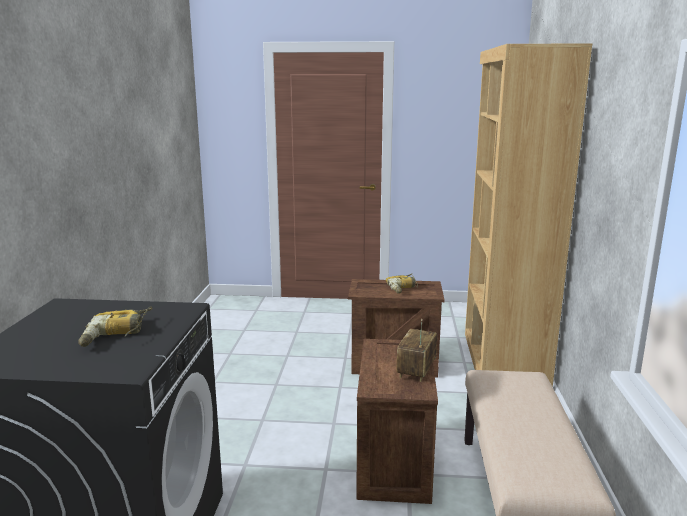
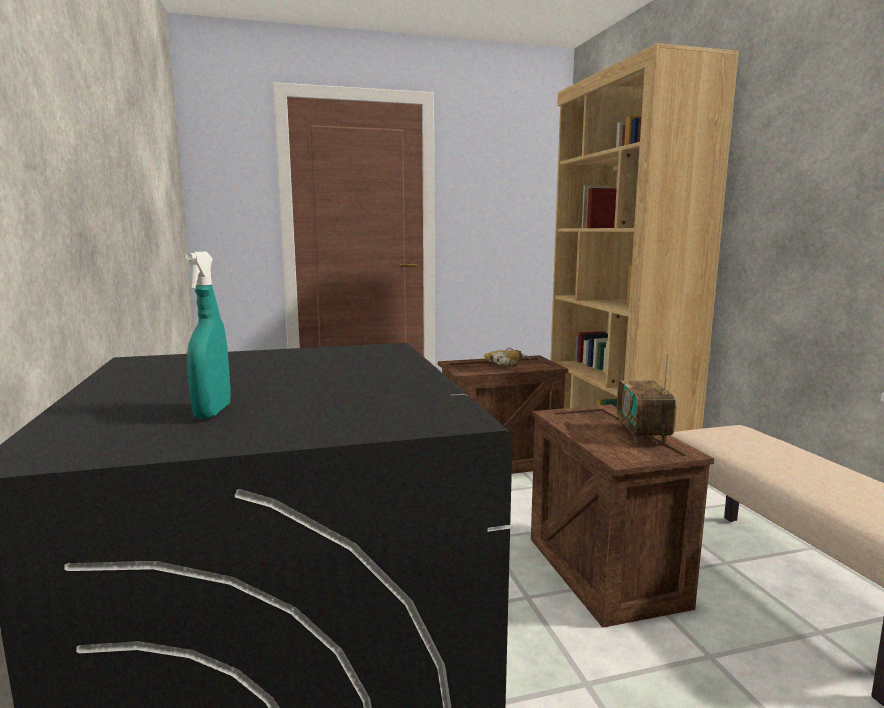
camera: 20 degrees left, 5 degrees down
power drill [78,307,153,347] -> none
none -> turquoise spray bottle [185,252,230,418]

